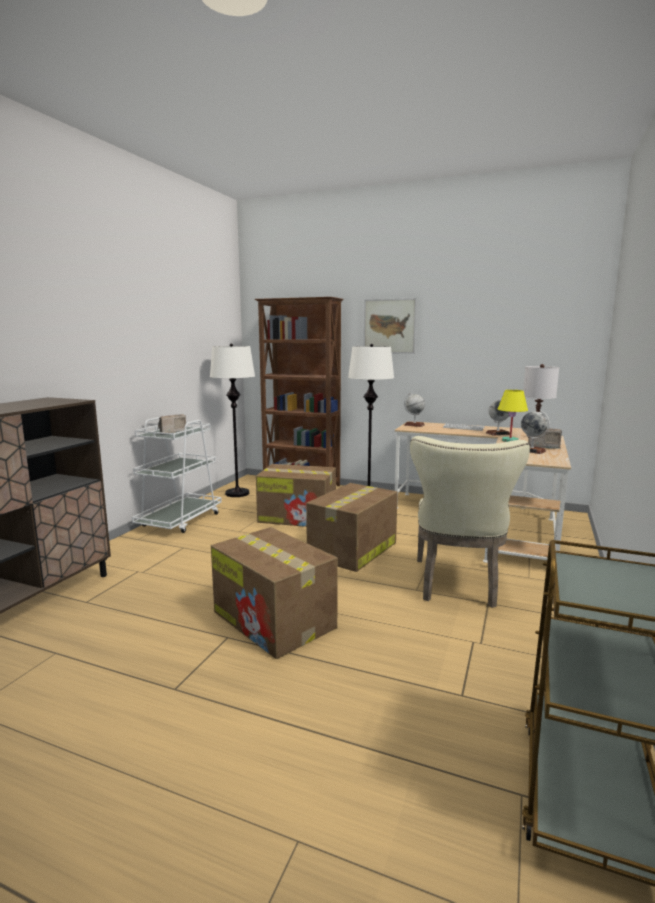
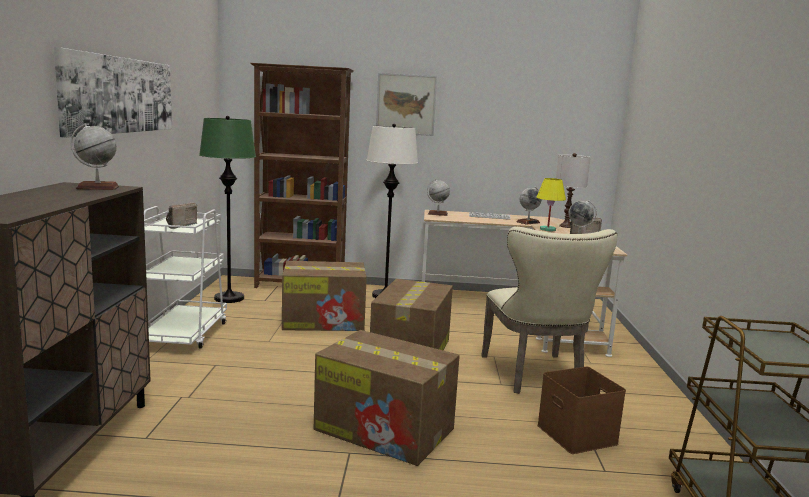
camera: 20 degrees left, 0 degrees up
white floor lamp [210,343,255,497] -> green floor lamp [199,116,256,303]
none -> picture [54,47,172,138]
none -> globe [70,123,119,190]
none -> brown storage box [537,367,626,454]

